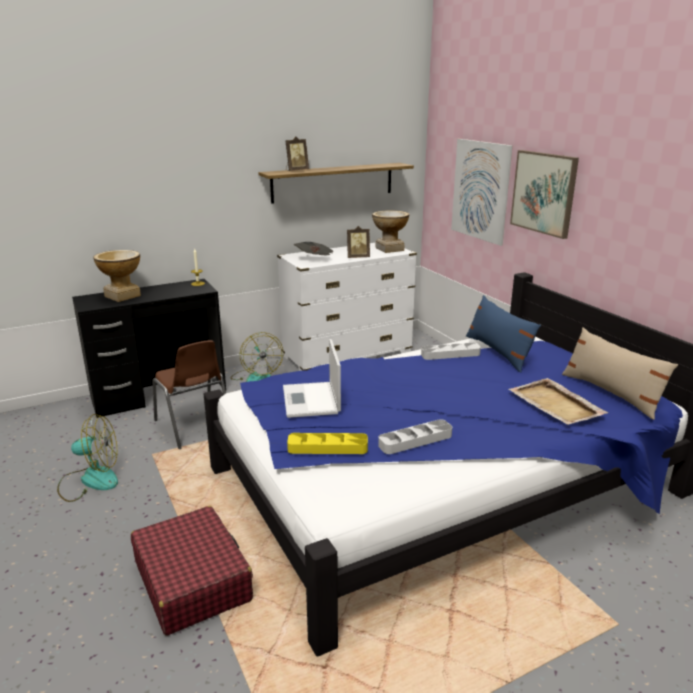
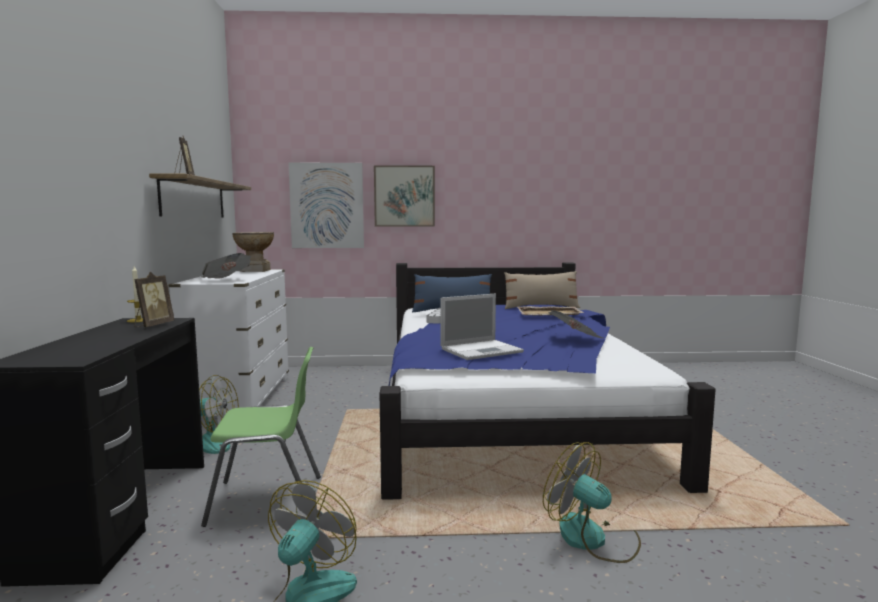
camera: 65 degrees left, 15 degrees down
vase [93,250,141,302] -> none
red suitcase [131,506,253,636] -> fan [543,442,641,563]
brown chair [153,340,226,449] -> green chair [201,347,321,527]
laptop [283,339,341,418] -> laptop turned 45 degrees counterclockwise [440,294,524,360]
yellow tray [287,433,368,454] -> none
picture frame [347,226,370,258] -> picture frame moved to [134,272,174,327]
grey tray [378,419,452,454] -> newspaper [548,310,603,338]

